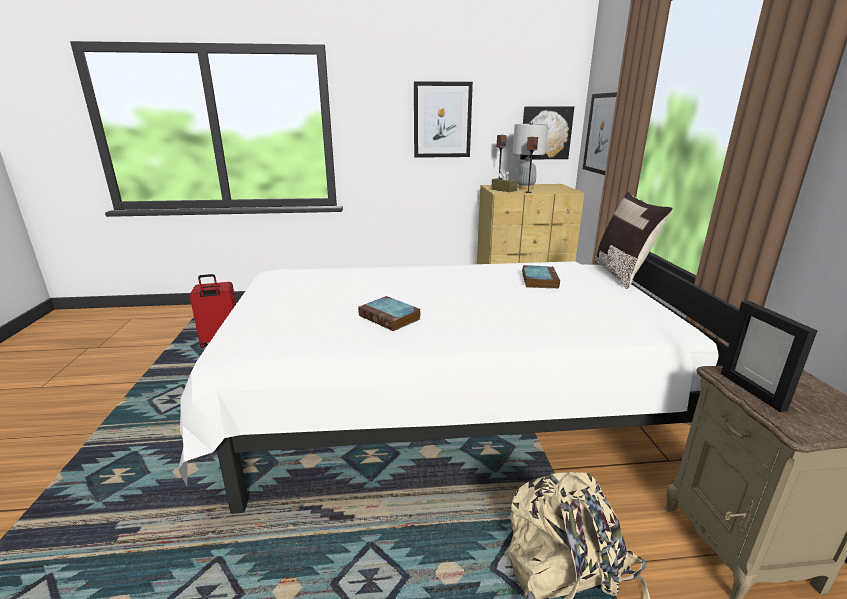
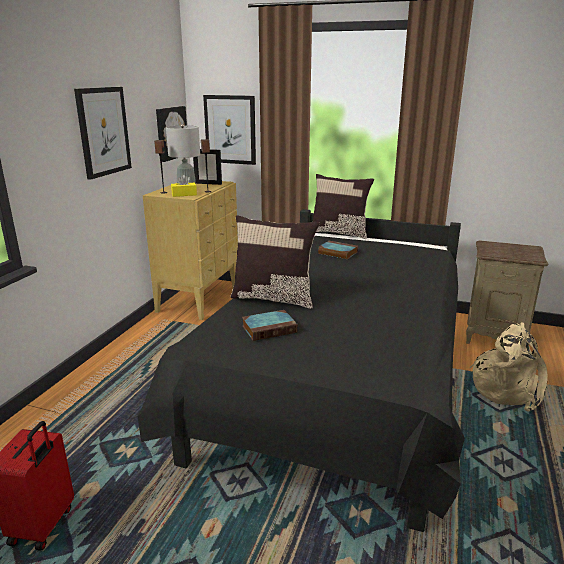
camera: 65 degrees left, 0 degrees up
white bed [178,258,739,514] -> black bed [138,209,465,532]
book [358,296,421,331] -> book moved to [242,310,298,341]
brown tissue box [491,170,518,192] -> yellow tissue box [171,175,197,197]
picture frame [721,301,817,412] -> picture frame moved to [193,149,222,185]
none -> pillow [231,215,319,309]

